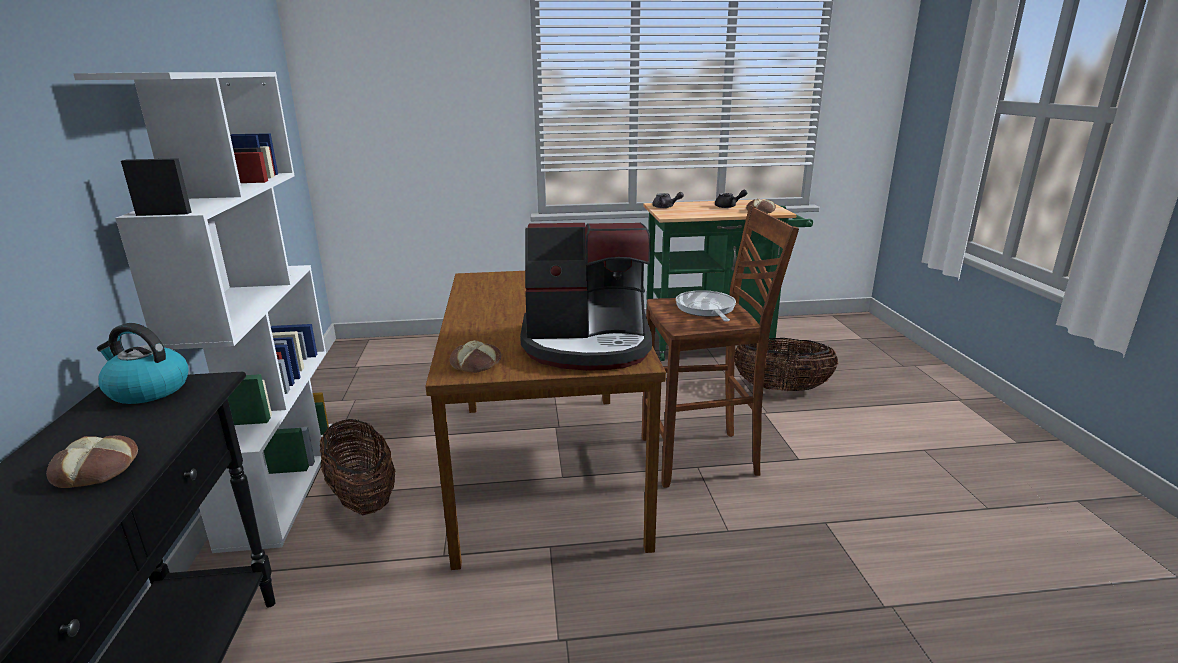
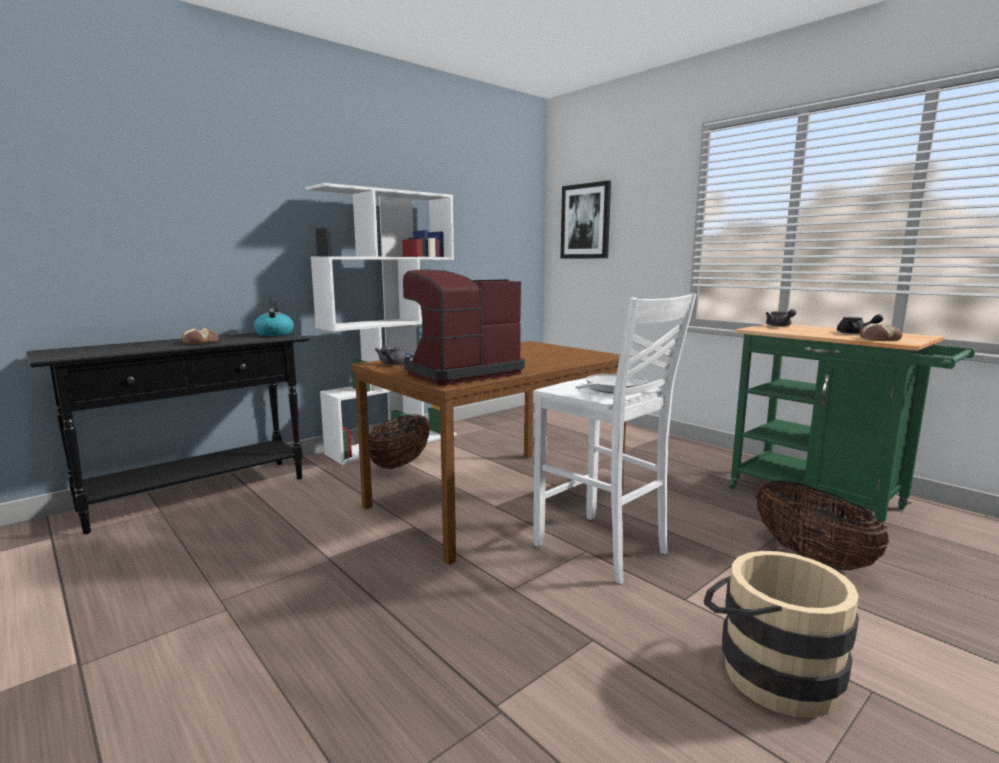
camera: 55 degrees right, 10 degrees down
bread [450,340,501,373] -> grey teapot [375,347,407,365]
coffee machine [520,223,652,371] -> coffee machine turned 90 degrees clockwise [403,270,525,385]
brown stool [642,206,799,488] -> white stool [533,293,696,584]
none -> picture [561,180,611,258]
none -> beige bucket [704,551,859,718]

